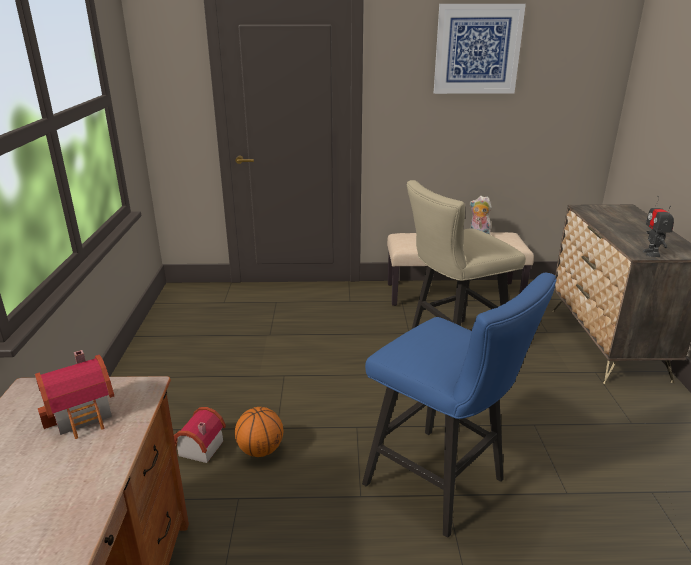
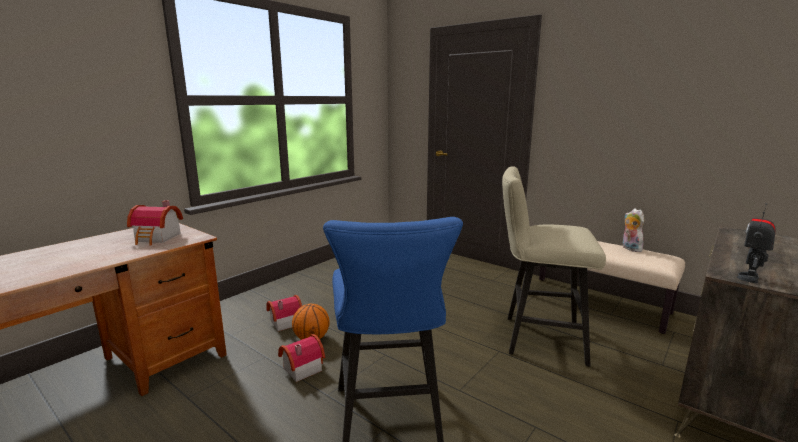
camera: 40 degrees right, 10 degrees down
picture [434,4,526,94] -> none
none -> toy house [278,334,325,382]

